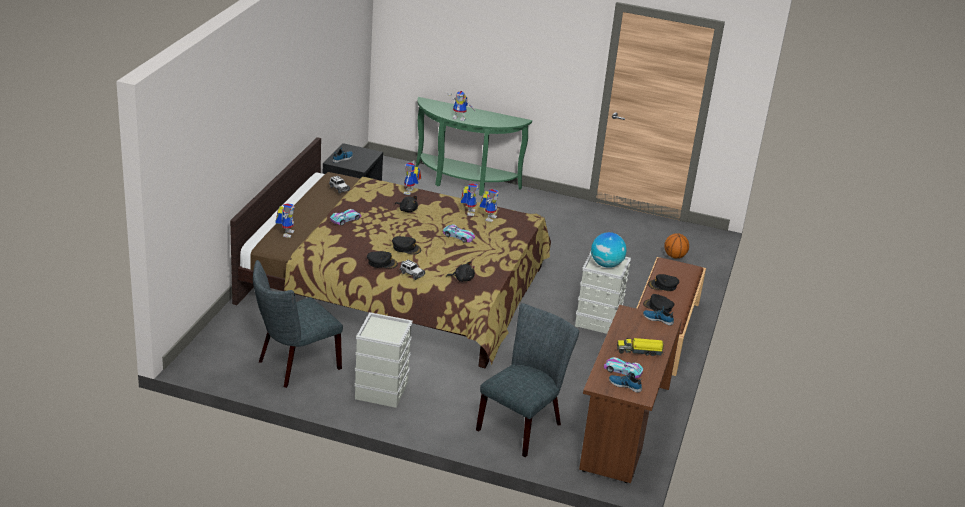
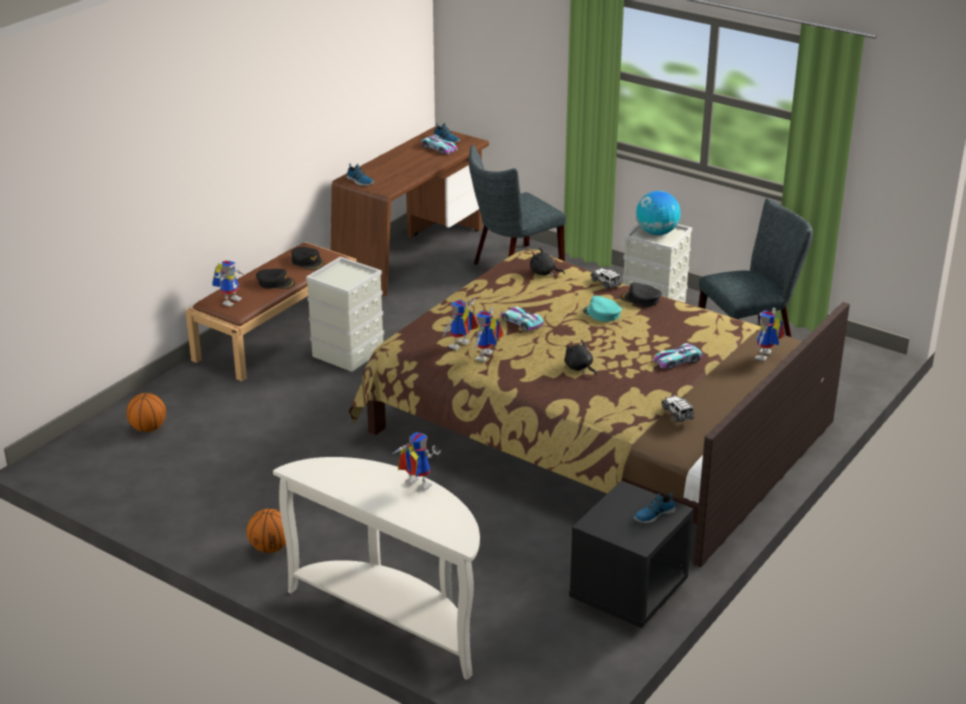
camera: 160 degrees left, 0 degrees up
black cap [392,236,421,255] -> turquoise cap [582,295,622,322]
toy robot [403,161,421,195] -> toy robot moved to [212,261,244,307]
green console table [416,97,532,196] -> white console table [273,457,480,680]
globe [591,232,626,268] -> globe moved to [636,191,680,235]
toy truck [617,338,664,356] -> none
none -> basketball [247,509,286,553]

